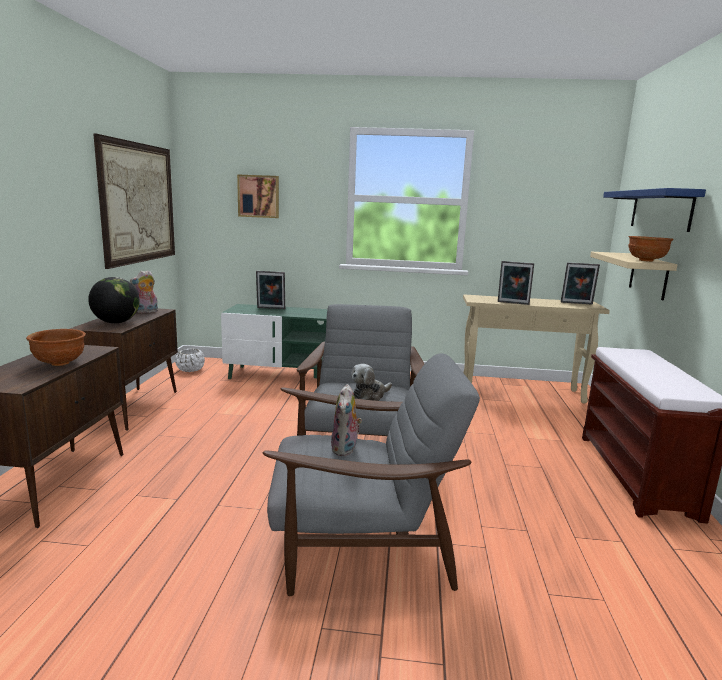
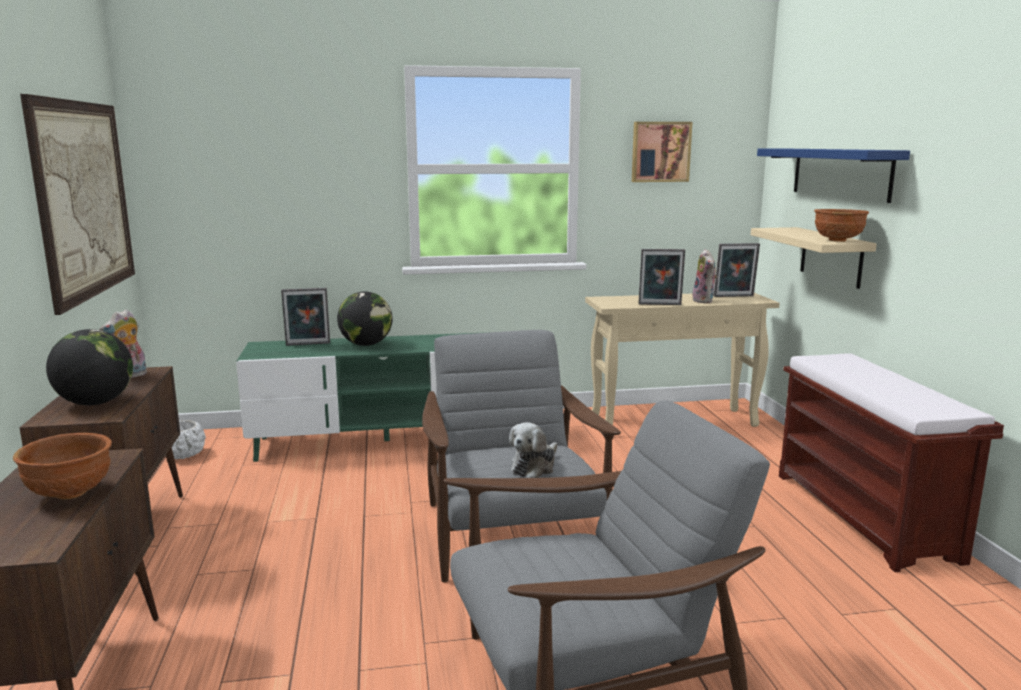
camera: 15 degrees left, 0 degrees up
picture [237,174,279,218] -> picture moved to [632,122,692,182]
plush toy [331,384,362,456] -> plush toy moved to [692,249,717,303]
none -> globe [337,291,393,346]

